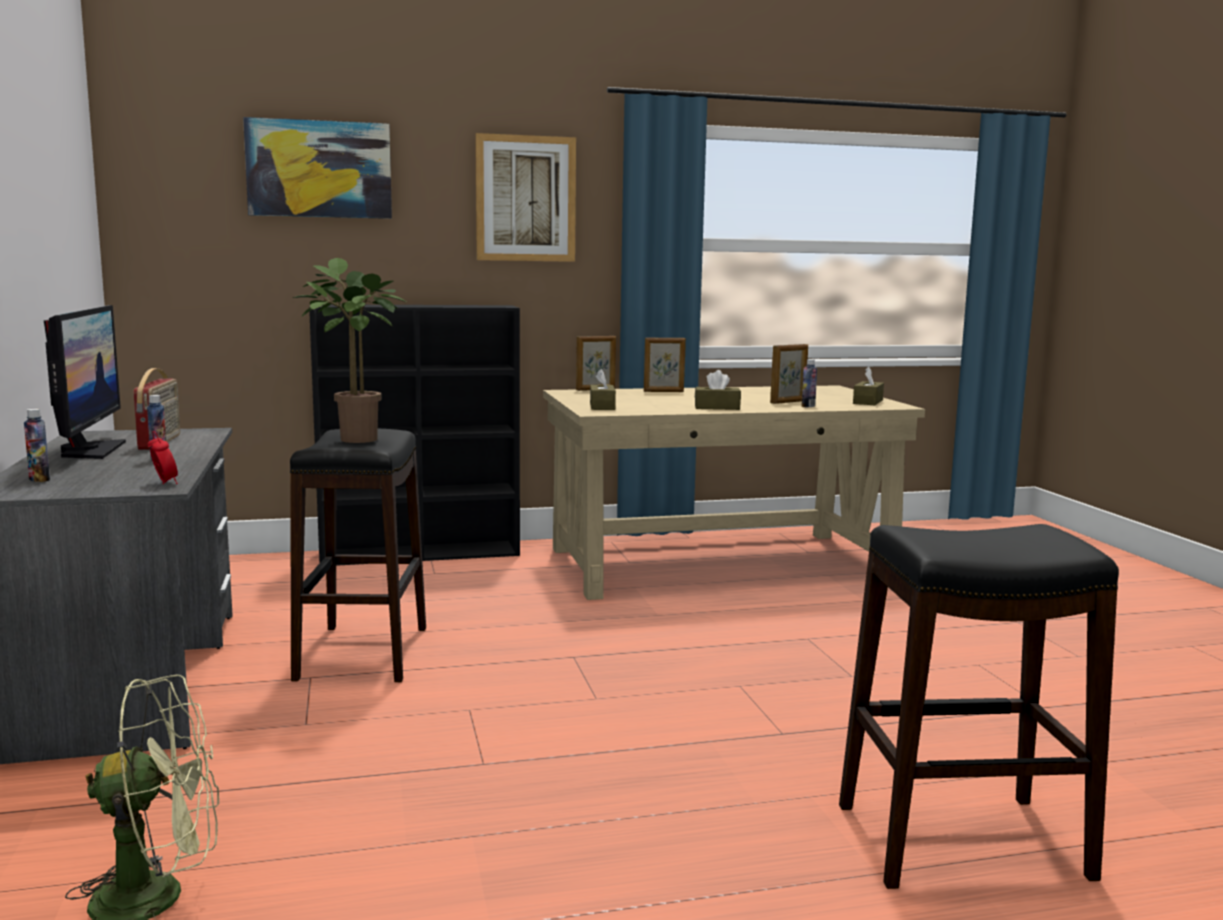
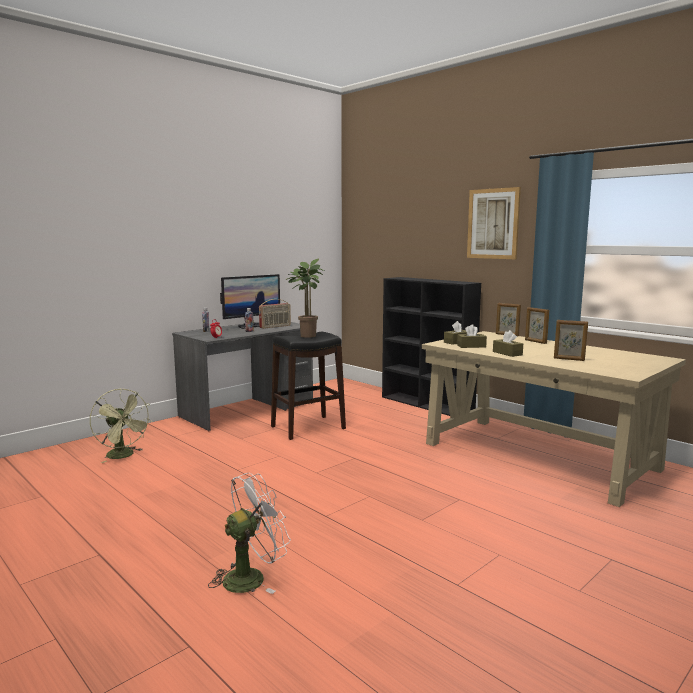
camera: 60 degrees right, 0 degrees up
picture [243,117,392,219] -> none
bottle [801,359,817,407] -> none
black stool [839,524,1119,889] -> white fan [208,473,291,594]
brown tissue box [853,366,884,405] -> brown tissue box moved to [457,324,487,348]

